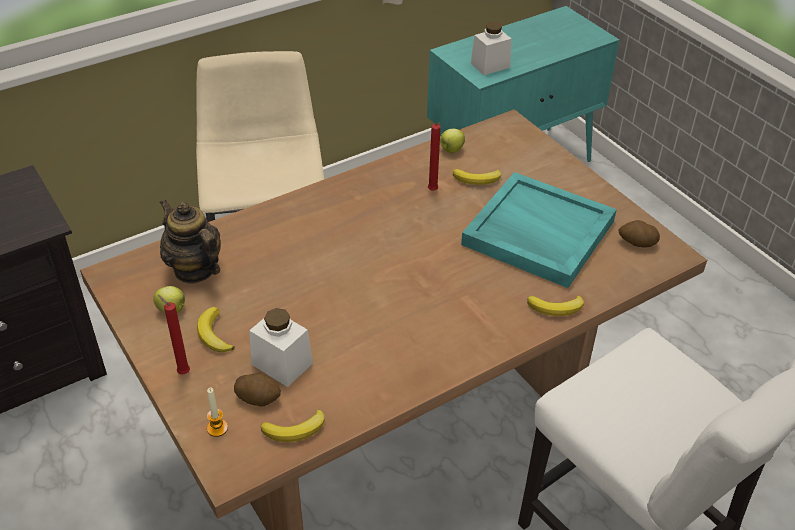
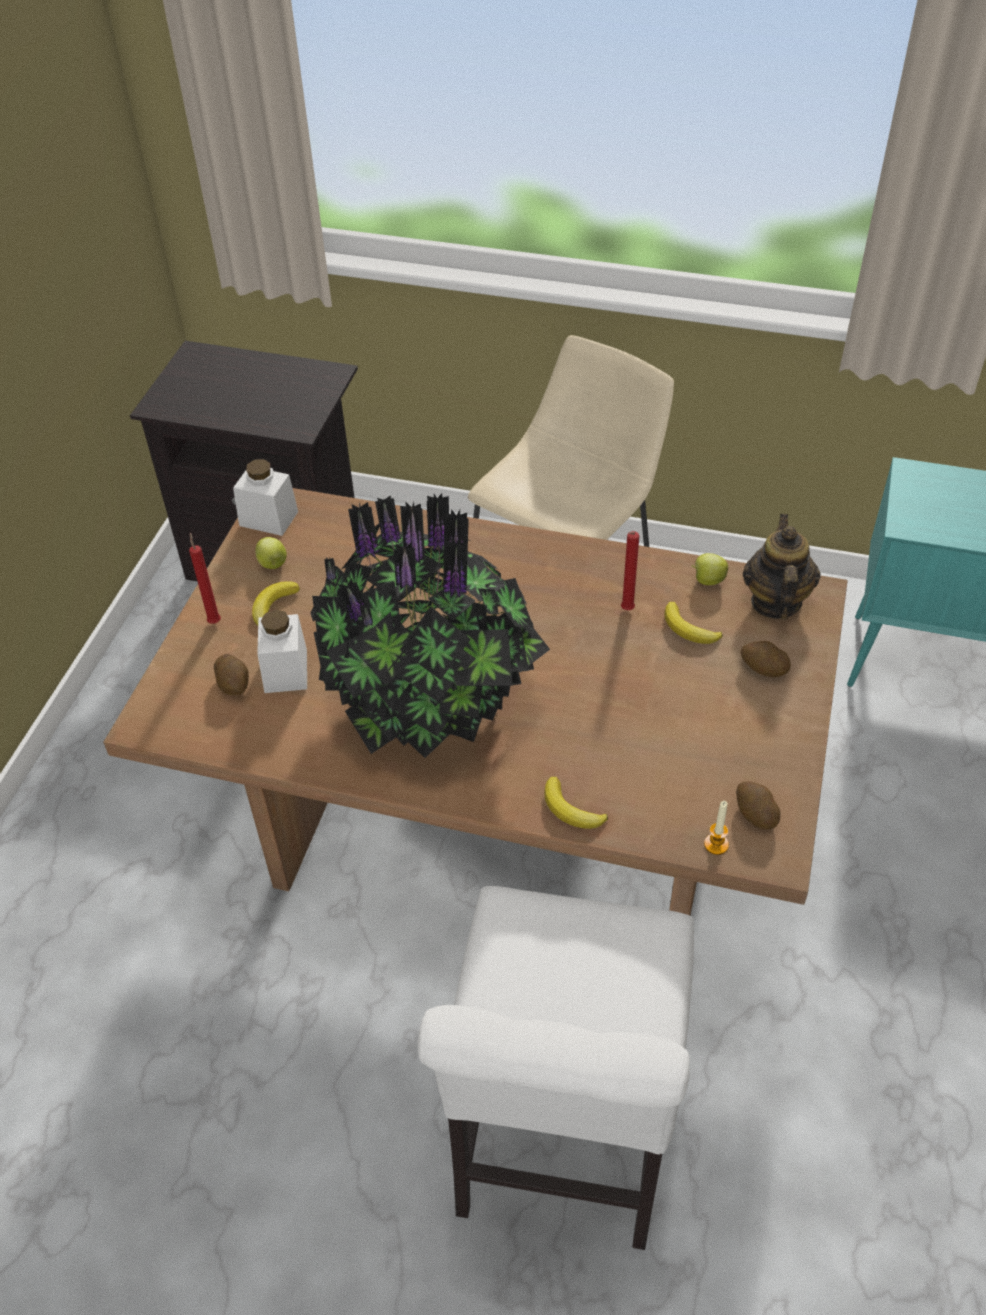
camera: 50 degrees right, 5 degrees up
teapot [160,199,221,283] -> teapot moved to [743,514,821,619]
candle [207,387,228,437] -> candle moved to [704,801,729,855]
banana [261,409,325,442] -> none
turquoise tray [461,172,617,288] -> none
white jar [471,22,512,75] -> white jar moved to [233,459,298,536]
none -> potted plant [310,493,550,758]
none -> potato [740,641,791,677]

